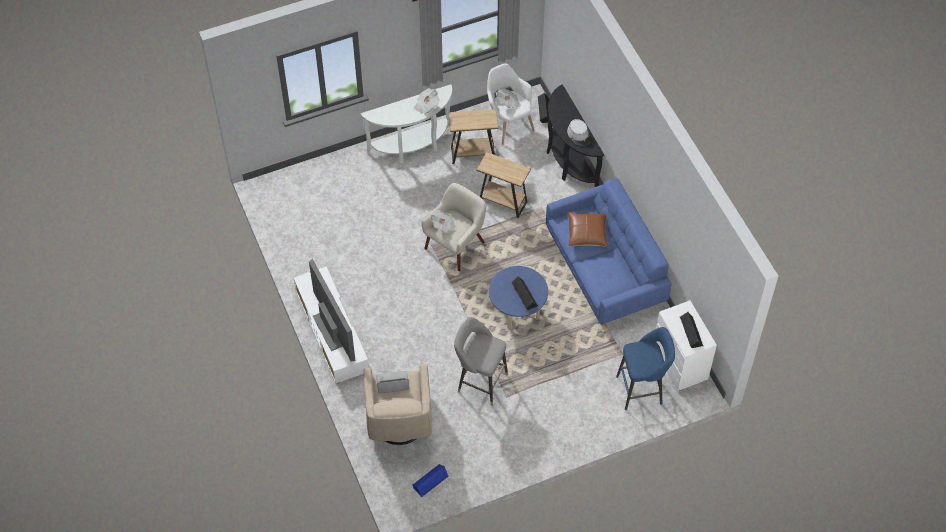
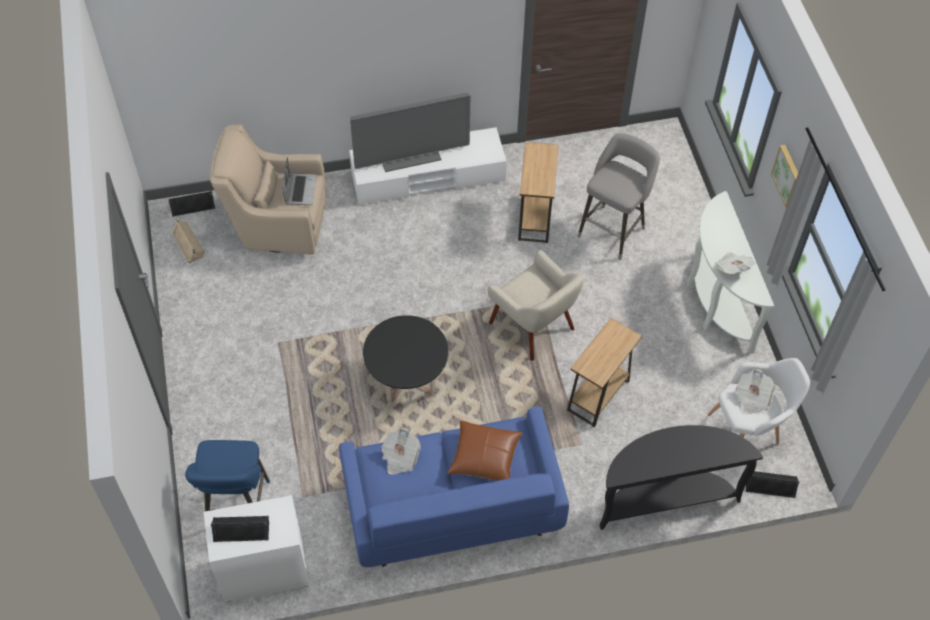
camera: 100 degrees right, 0 degrees up
blue speaker [412,464,449,497] -> beige speaker [172,220,205,264]
newspaper [430,210,457,232] -> newspaper moved to [381,428,421,475]
brown side table [448,109,498,164] -> brown side table moved to [518,142,559,243]
grey stool [454,317,508,406] -> grey stool moved to [577,133,660,260]
blue coffee table [489,266,548,329] -> black coffee table [363,315,448,403]
black speaker [511,276,538,310] -> black speaker moved to [169,191,215,217]
grey hat [567,119,592,146] -> none
none -> picture [771,145,798,207]

